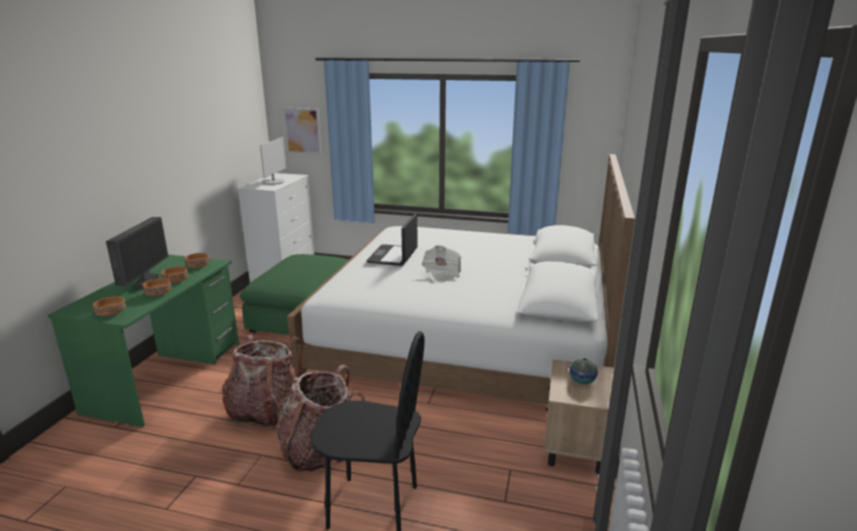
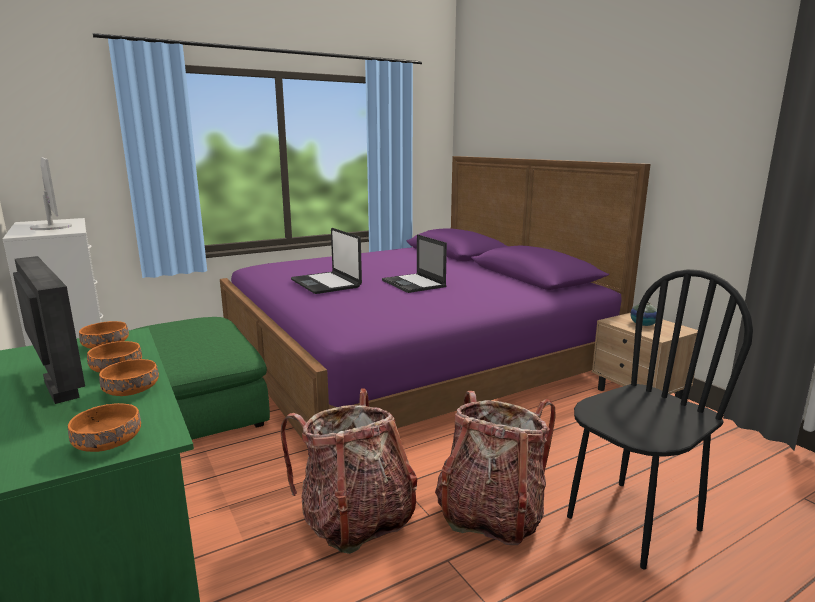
camera: 45 degrees left, 5 degrees down
picture [283,108,321,155] -> none
white bed [287,154,635,404] -> purple bed [220,156,651,440]
newspaper [422,245,461,283] -> laptop [382,234,447,293]

